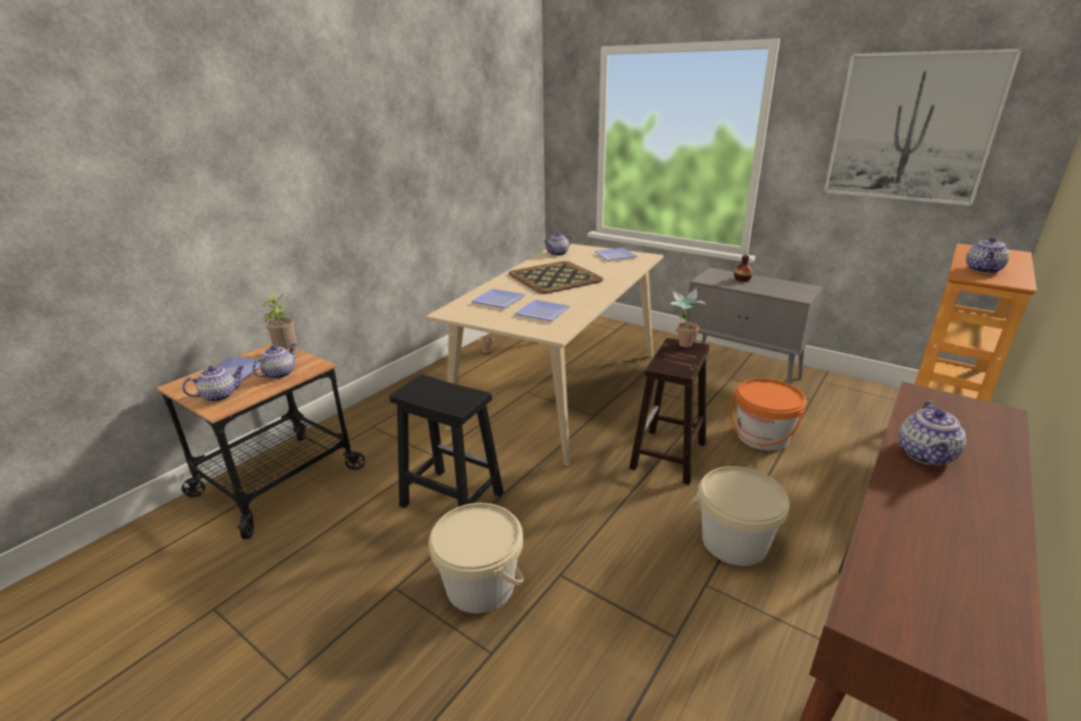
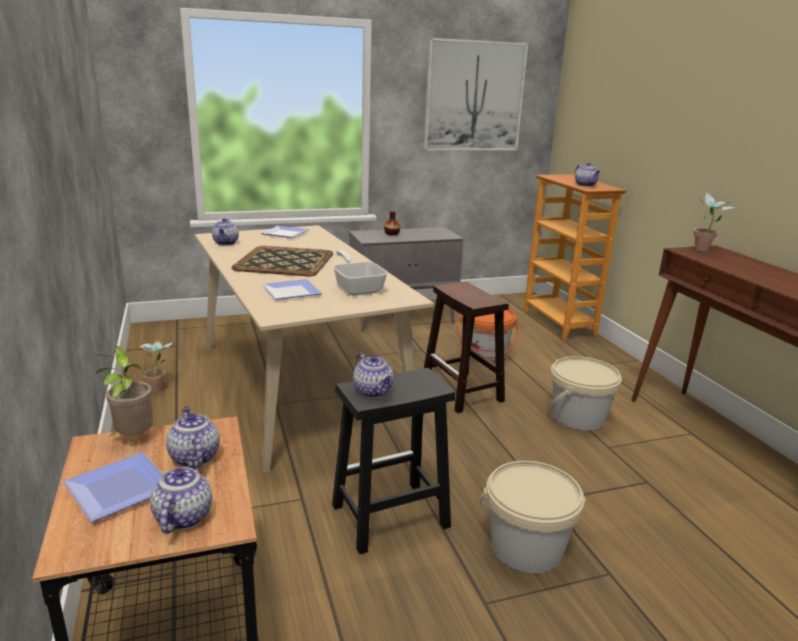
camera: 55 degrees left, 5 degrees down
plate [514,300,571,321] -> frying pan [333,250,388,296]
potted plant [670,288,706,347] -> potted plant moved to [693,192,736,252]
teapot [899,401,966,465] -> teapot moved to [353,353,394,398]

